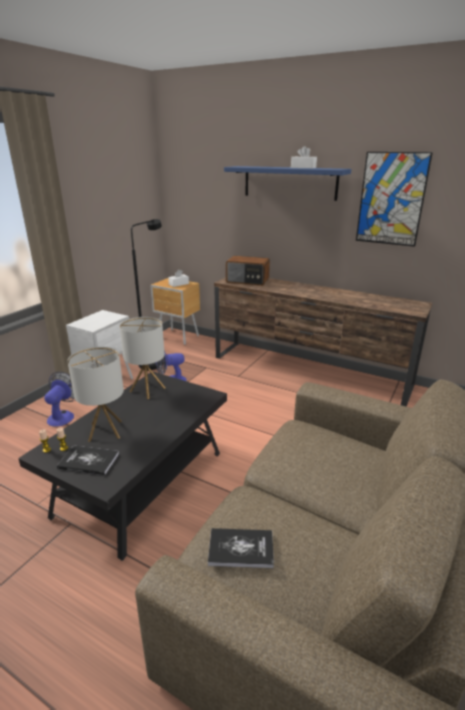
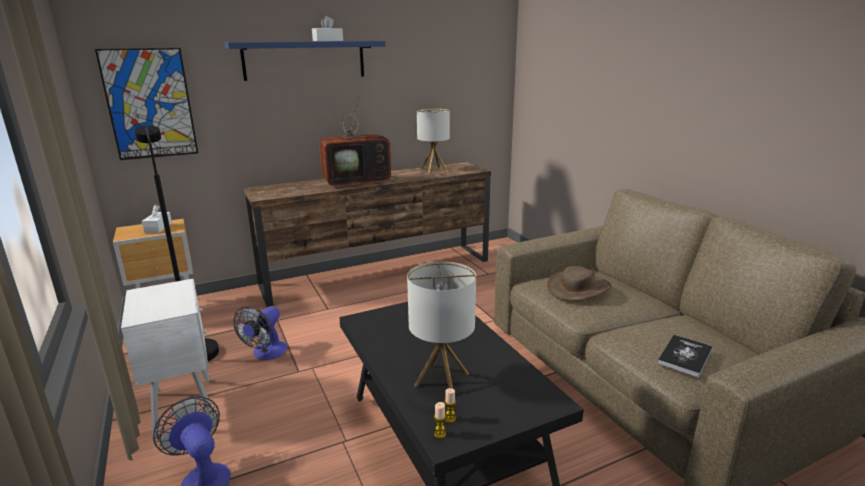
camera: 55 degrees left, 5 degrees down
book [57,445,119,475] -> none
table lamp [120,317,166,399] -> table lamp moved to [417,109,450,173]
radio [226,256,270,286] -> none
picture [356,152,433,247] -> picture moved to [95,48,198,160]
none -> television [319,96,397,188]
none -> brown hat [547,266,612,301]

